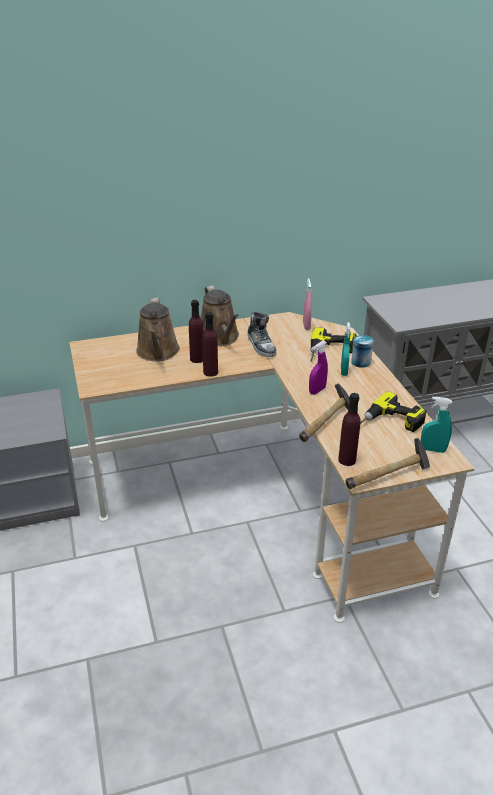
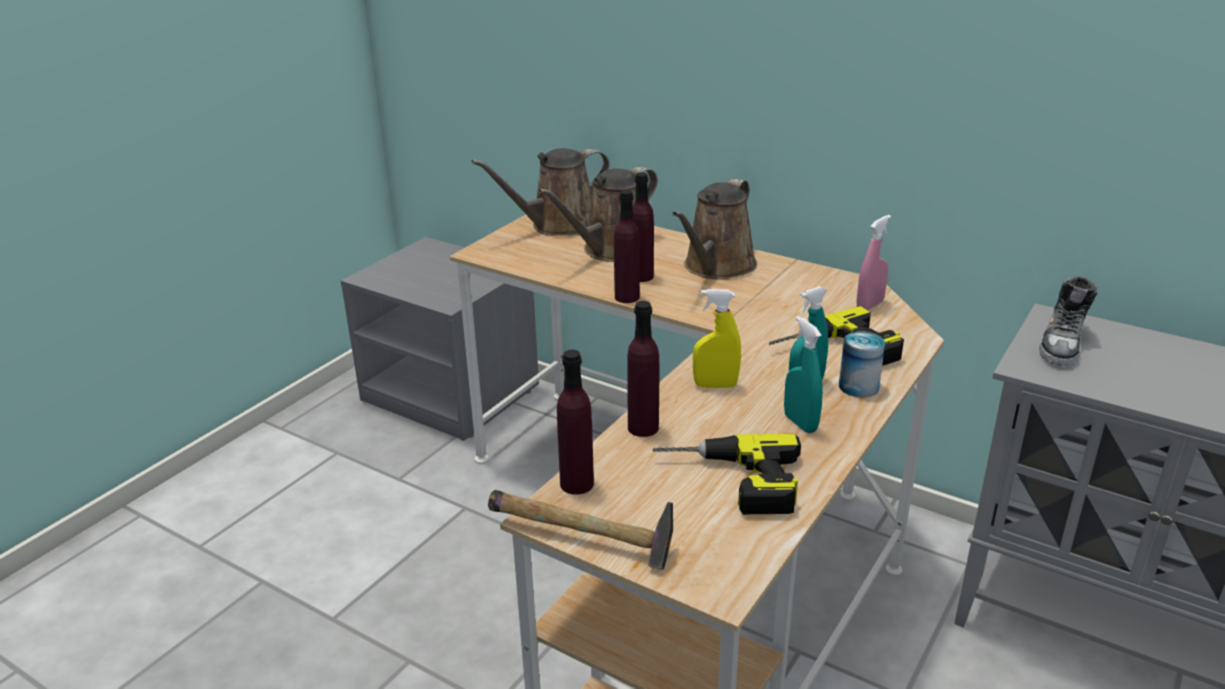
camera: 50 degrees right, 5 degrees down
shoe [247,312,276,357] -> shoe moved to [1039,276,1098,366]
hammer [299,383,350,442] -> purple bottle [627,301,659,437]
purple spray bottle [309,341,328,395] -> yellow spray bottle [693,289,741,387]
turquoise spray bottle [421,397,452,453] -> turquoise spray bottle moved to [784,316,823,433]
none -> brown watering can [472,148,609,236]

